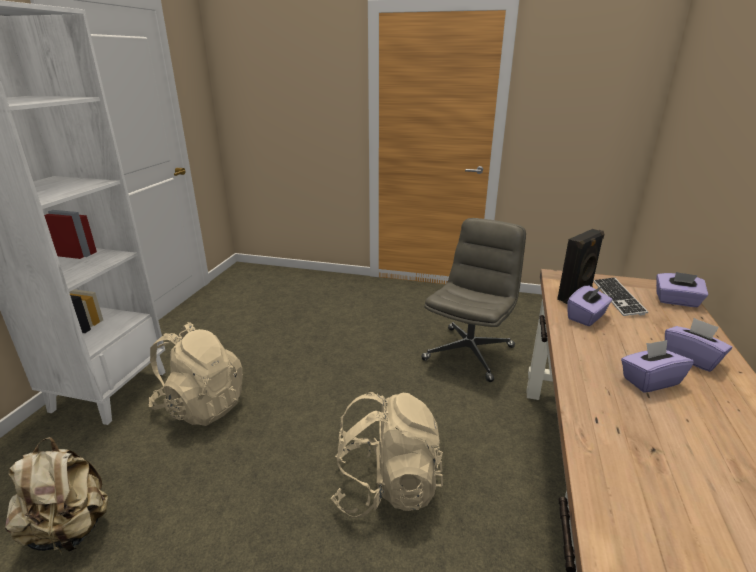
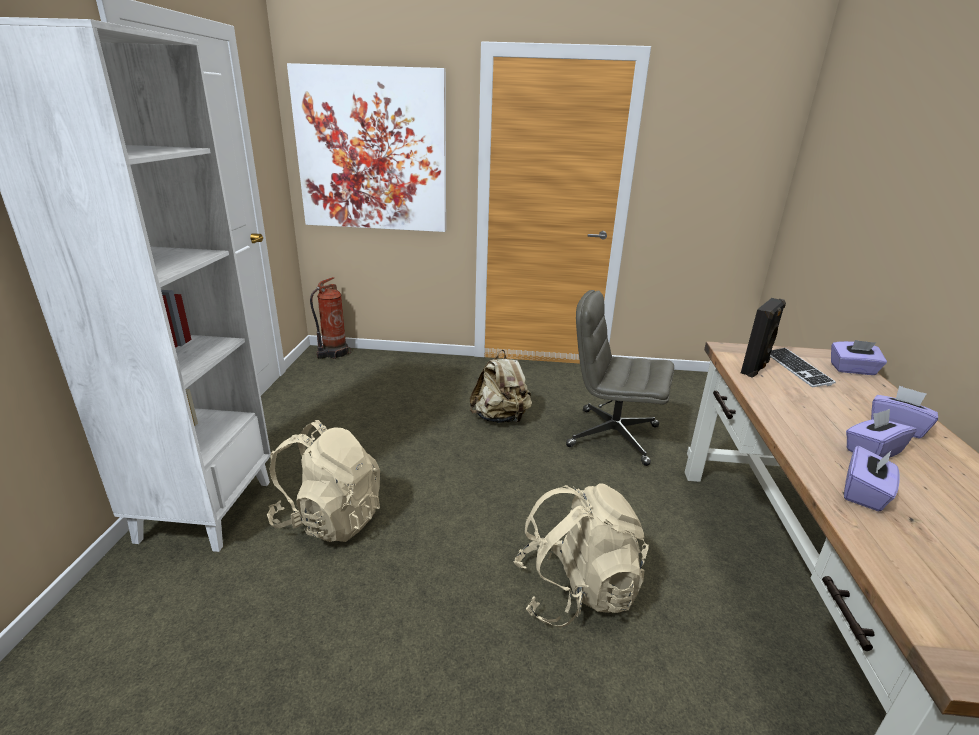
camera: 10 degrees left, 0 degrees up
beige backpack [5,437,108,554] -> beige backpack moved to [470,350,532,423]
grey office chair [421,218,526,382] -> grey office chair turned 90 degrees counterclockwise [566,290,674,466]
purple tissue box [567,285,612,326] -> purple tissue box moved to [844,446,900,511]
none -> picture [287,63,446,232]
none -> fire extinguisher [310,277,351,359]

